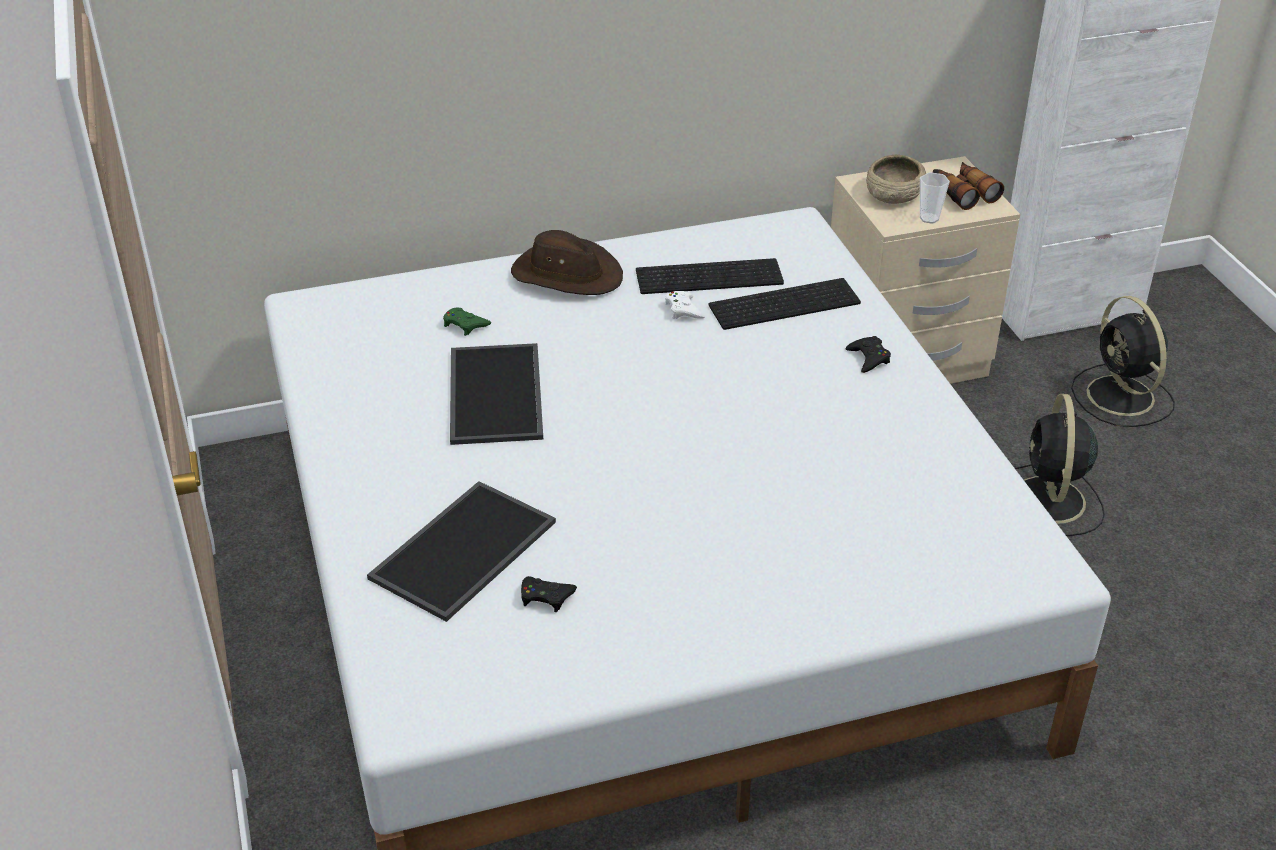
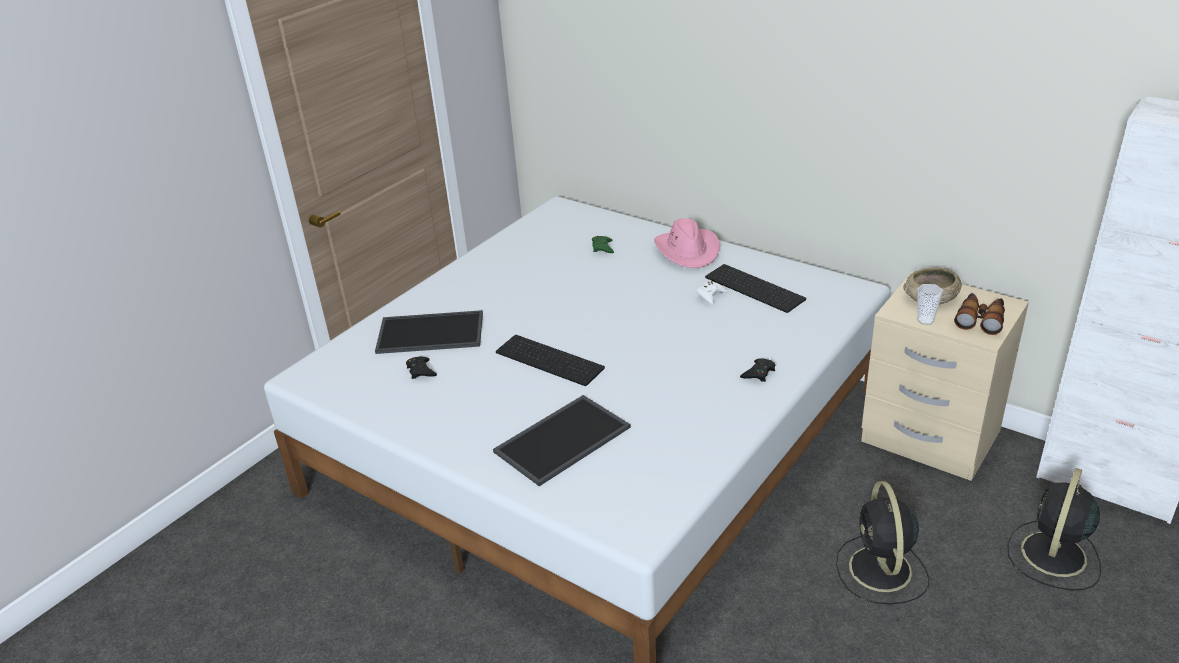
camera: 55 degrees right, 5 degrees down
tray [450,343,543,445] -> tray moved to [493,395,630,486]
brown hat [511,230,623,295] -> pink hat [654,218,720,268]
keyboard [709,278,861,330] -> keyboard moved to [496,335,605,386]
black fan [1015,394,1105,536] -> black fan turned 60 degrees counterclockwise [836,481,929,604]

